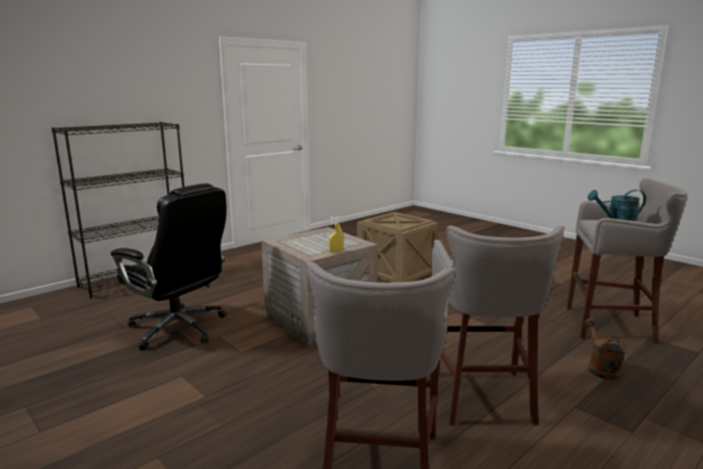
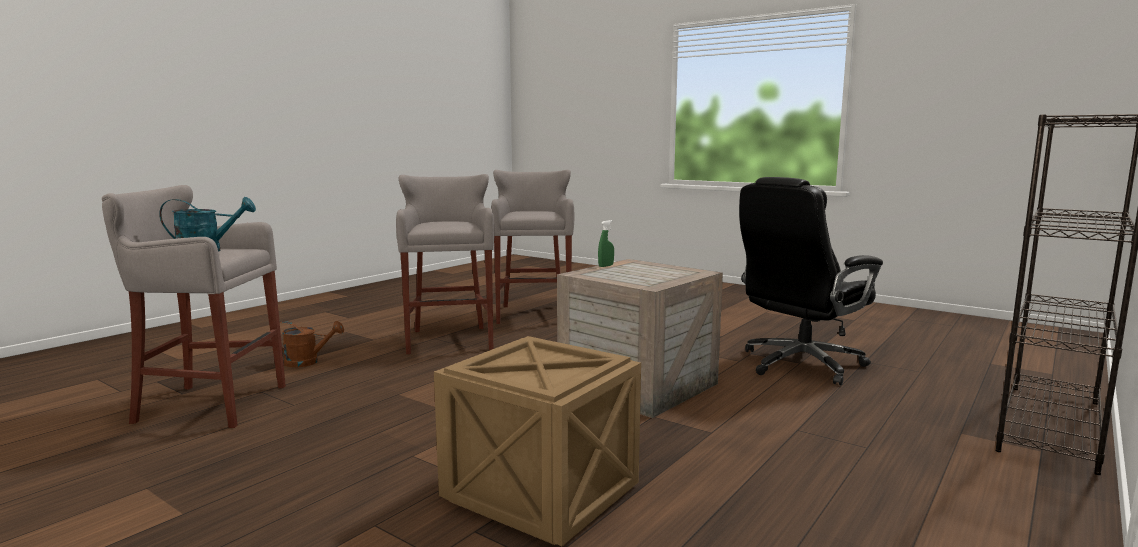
camera: 170 degrees right, 5 degrees down
black office chair [111,183,227,351] -> black office chair turned 60 degrees counterclockwise [739,177,883,385]
yellow spray bottle [329,216,343,253] -> green spray bottle [598,220,614,267]
brown watering can [584,318,625,380] -> brown watering can turned 75 degrees counterclockwise [280,321,344,367]

